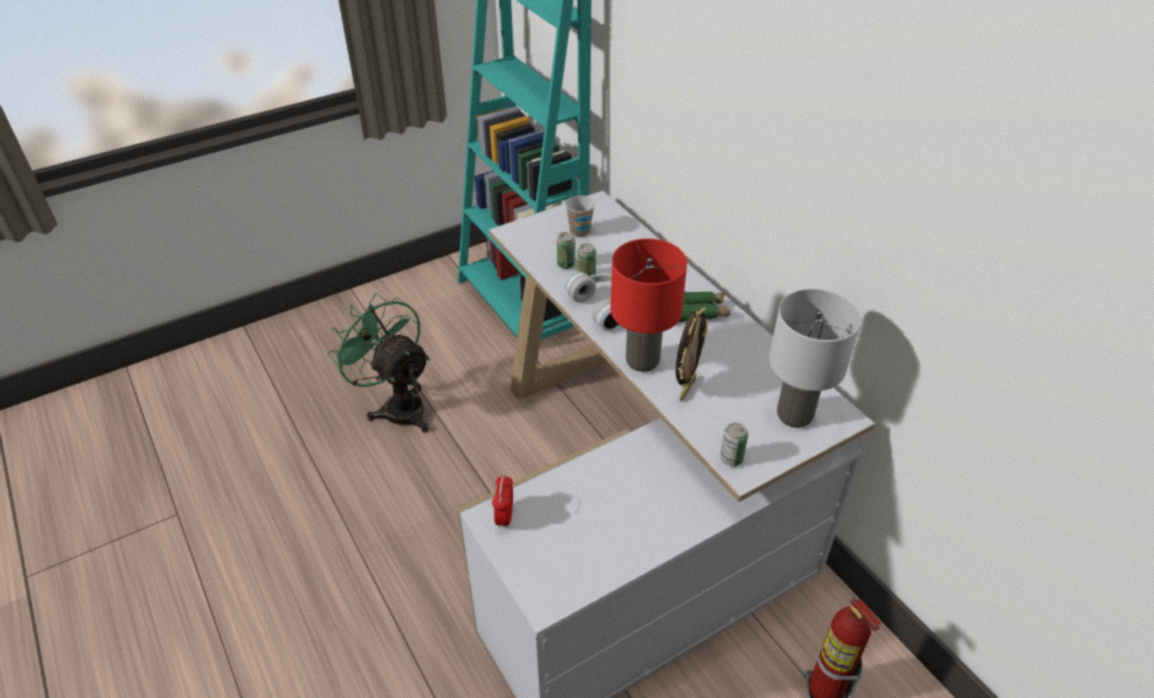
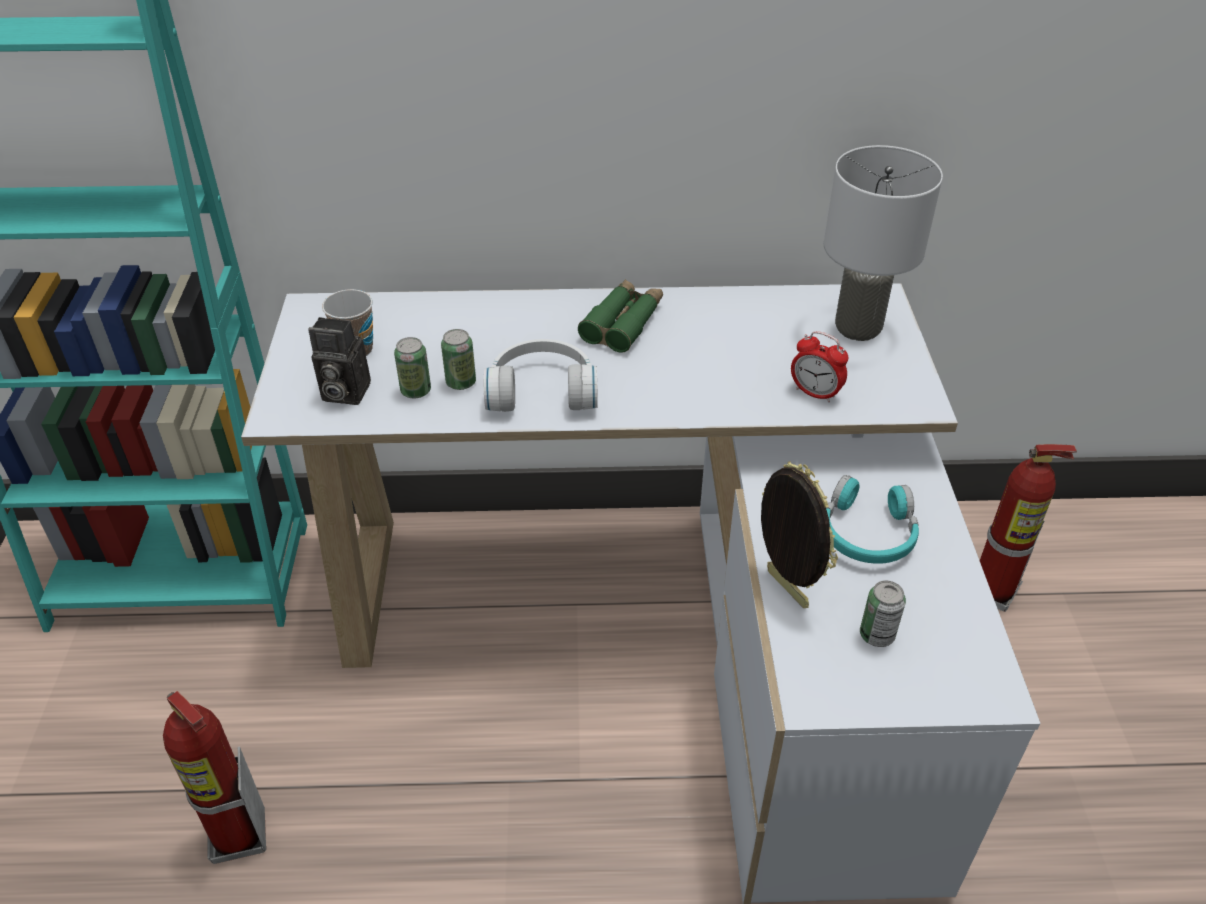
camera: 60 degrees left, 0 degrees up
green fan [328,293,430,433] -> fire extinguisher [163,691,266,864]
alarm clock [492,475,513,528] -> alarm clock moved to [791,331,849,403]
red table lamp [611,239,687,372] -> none
picture frame [676,307,708,401] -> picture frame moved to [761,461,838,608]
can [720,423,748,467] -> can moved to [860,581,906,647]
none -> camera [308,317,371,405]
none -> turquoise headphones [826,475,919,564]

